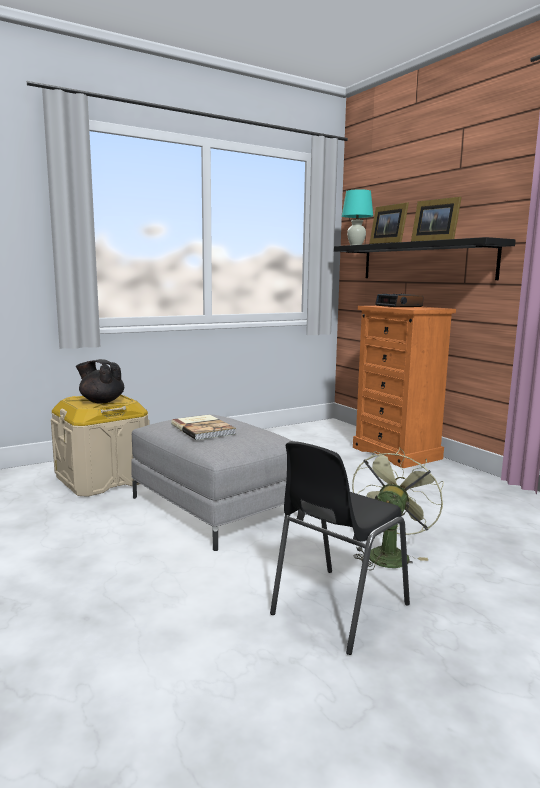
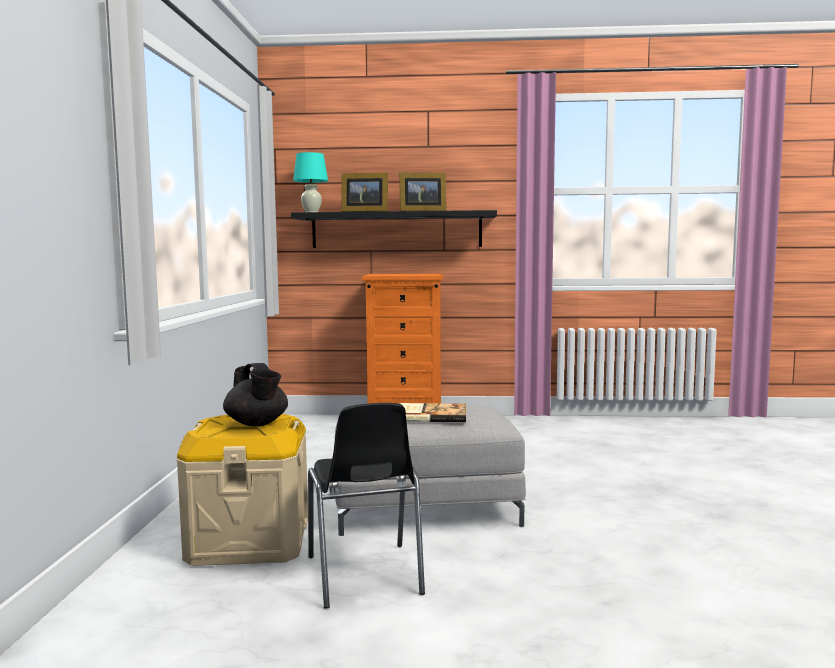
camera: 55 degrees left, 5 degrees down
black teapot [76,359,124,403] -> black teapot turned 90 degrees counterclockwise [223,363,288,426]
black chair [270,441,410,655] -> black chair moved to [308,403,425,609]
green fan [352,447,444,570] -> none
alarm clock [375,294,423,307] -> none

